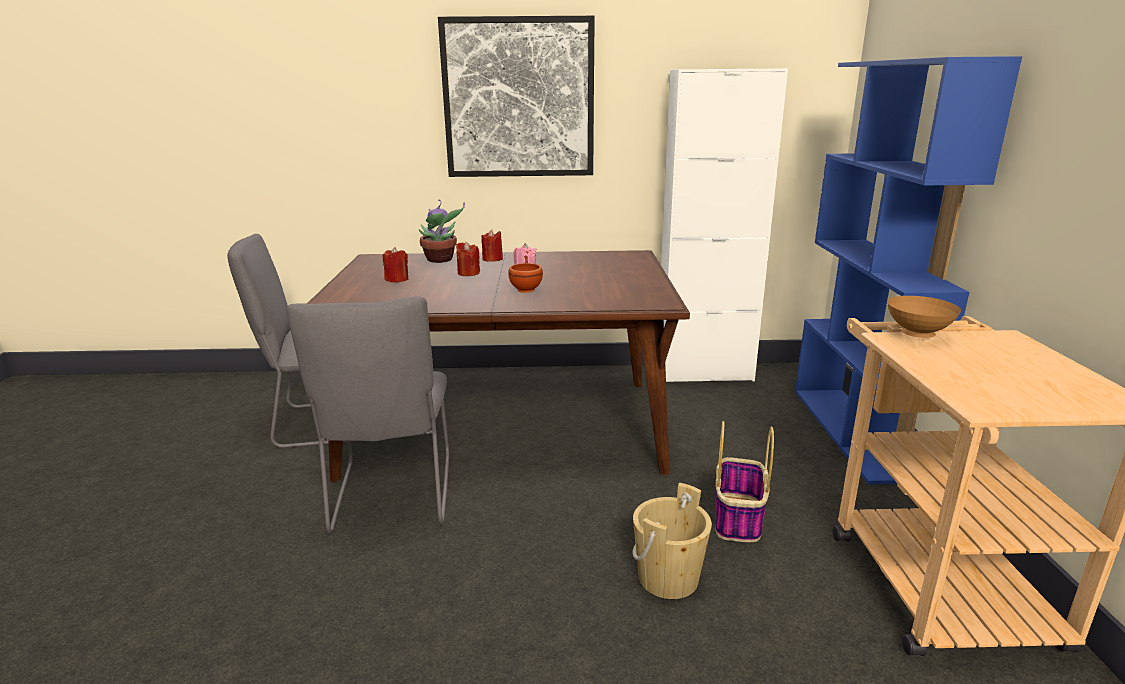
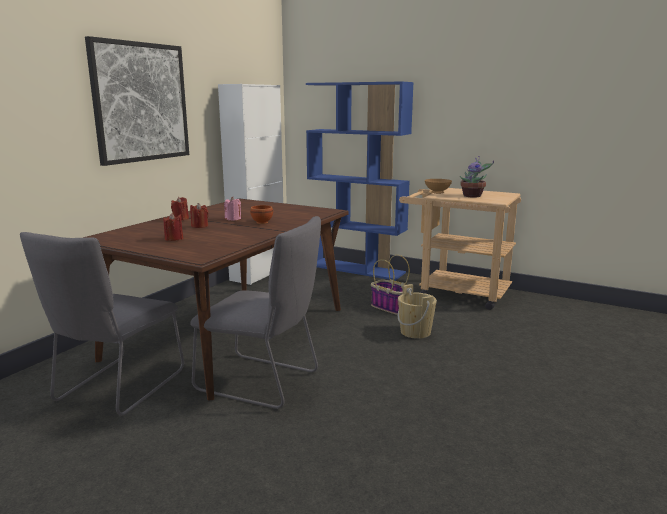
camera: 60 degrees left, 5 degrees down
potted plant [419,200,465,263] -> potted plant moved to [460,156,494,198]

